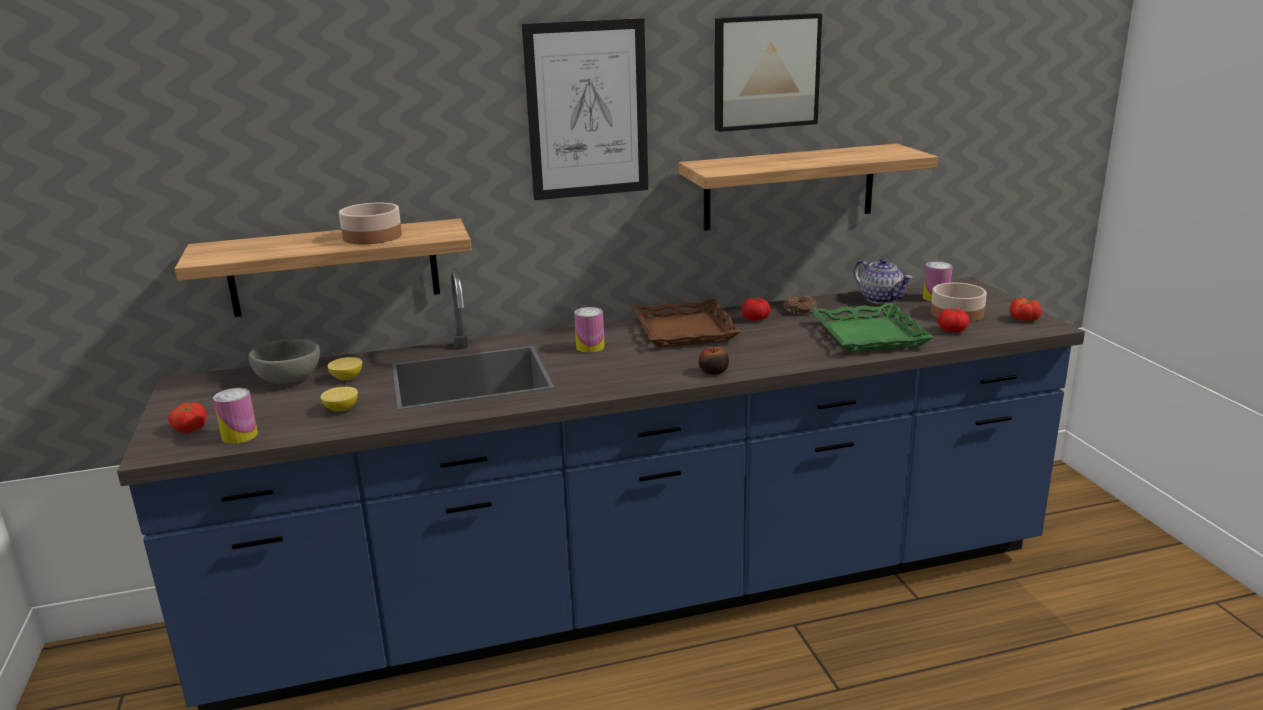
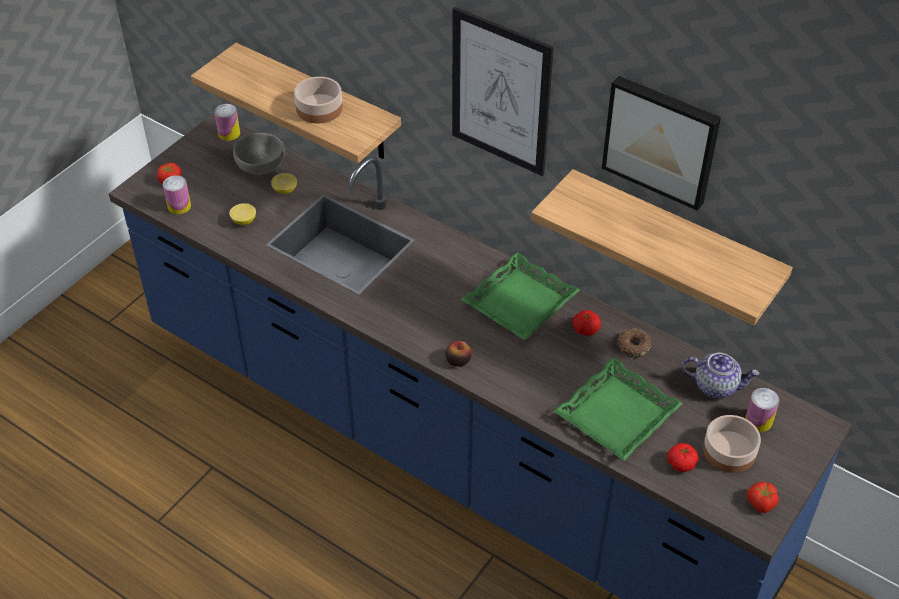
camera: 50 degrees right, 25 degrees up
can [574,307,605,353] -> can moved to [214,104,240,141]
brown tray [633,299,741,347] -> green tray [461,252,580,340]
teapot [854,258,912,304] -> teapot turned 90 degrees counterclockwise [681,353,759,398]

